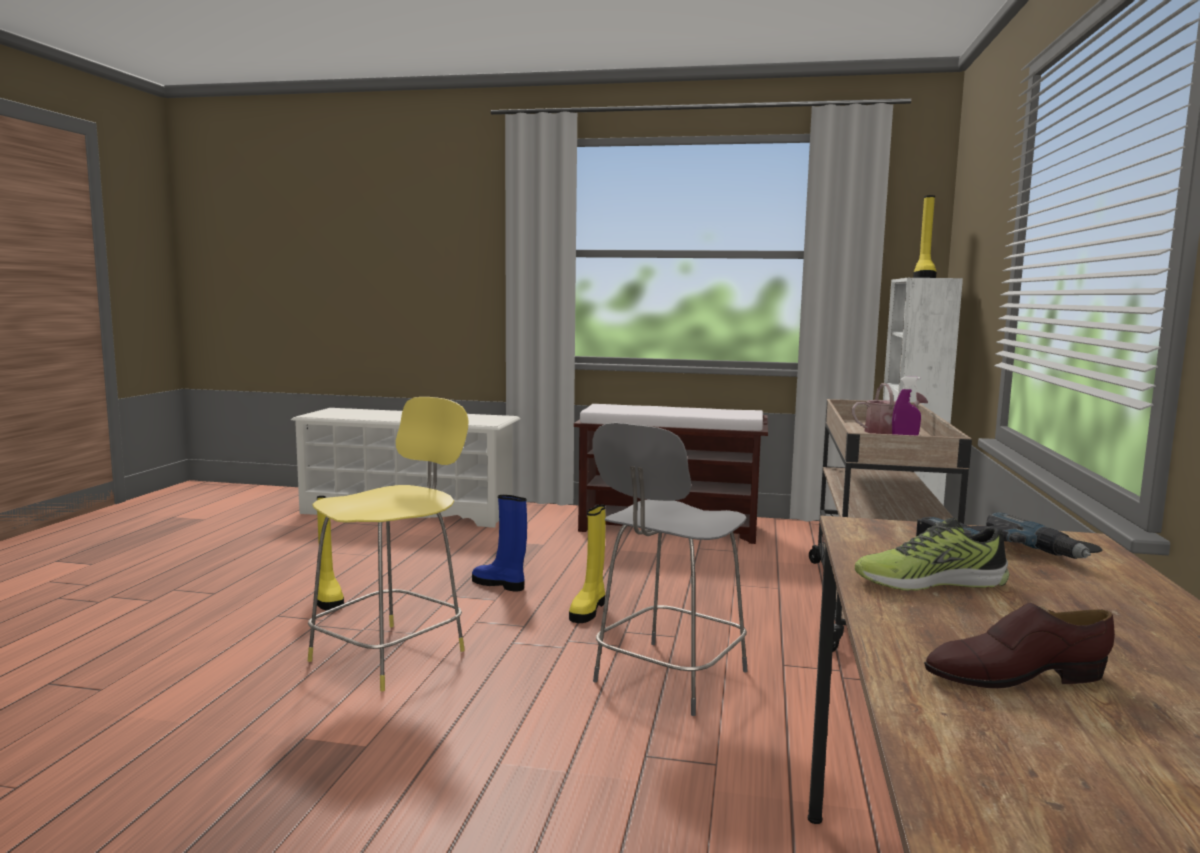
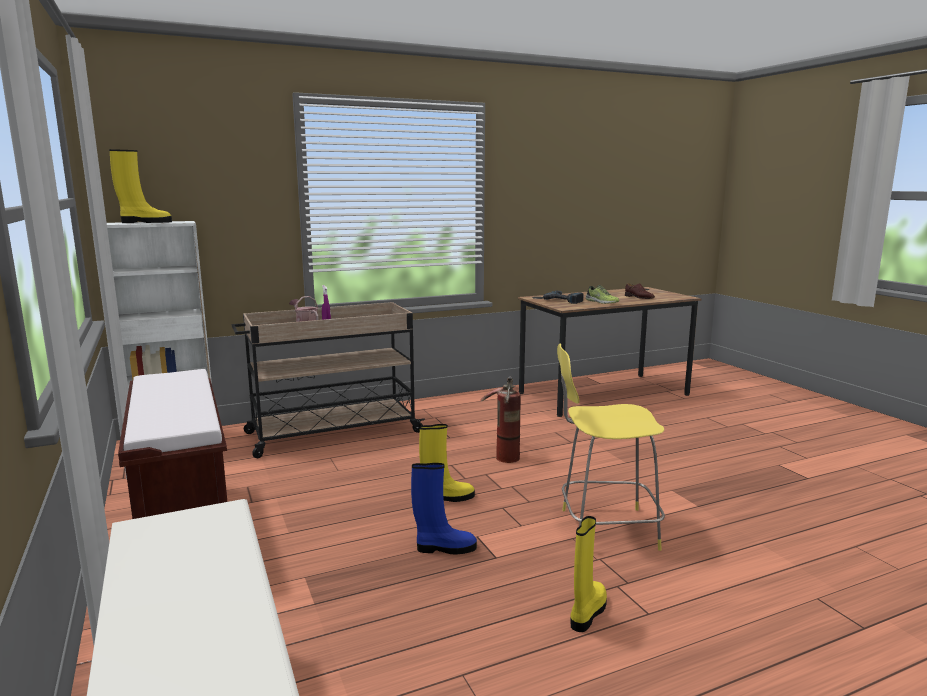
camera: 125 degrees left, 5 degrees up
blue boot [472,495,527,592] -> blue boot turned 90 degrees counterclockwise [411,463,477,554]
grey stool [592,423,748,716] -> fire extinguisher [481,377,521,463]

